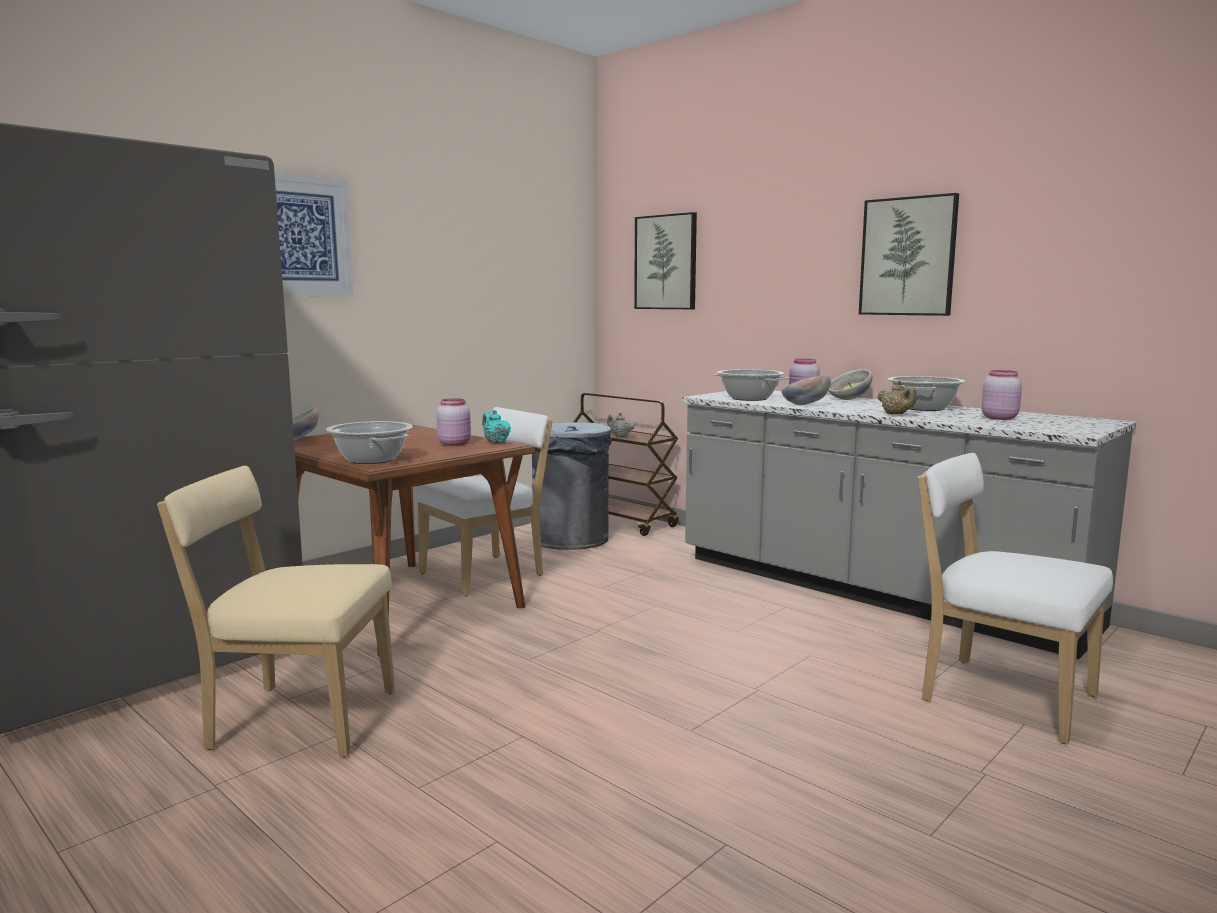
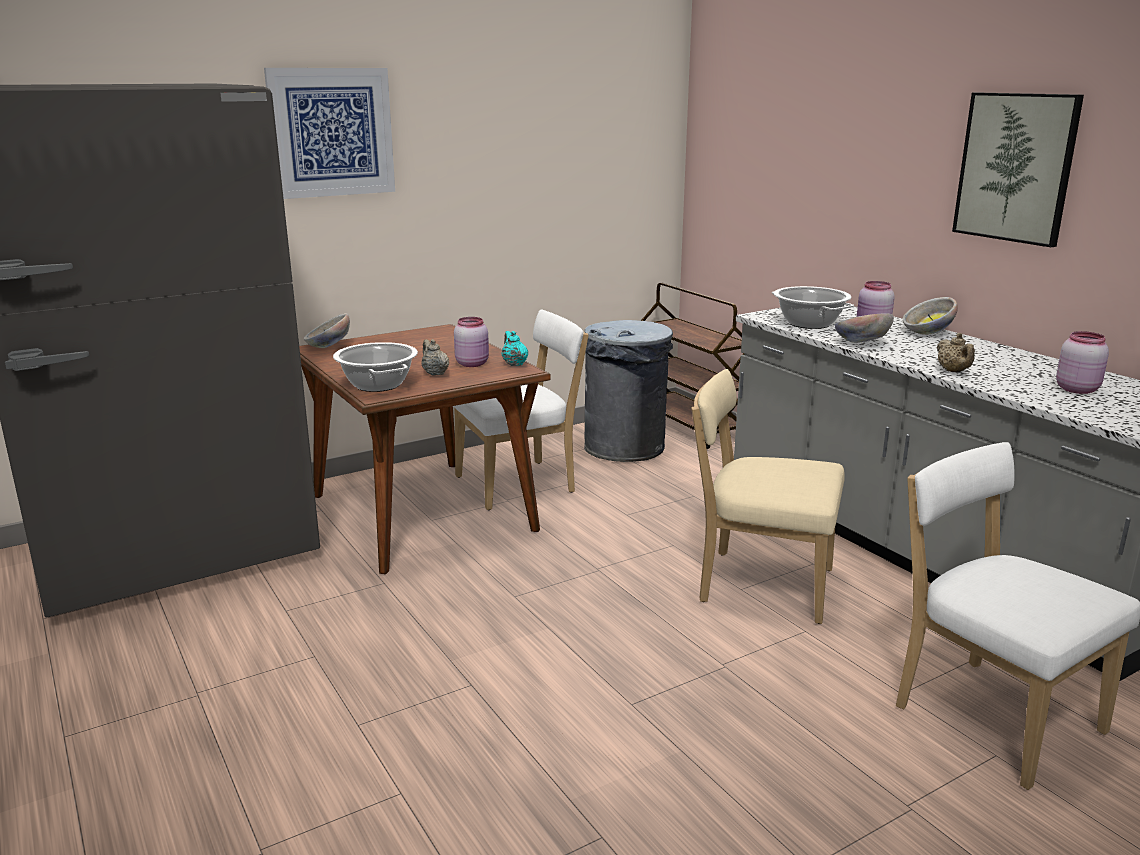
camera: 15 degrees right, 10 degrees up
beige chair [157,466,395,757] -> beige chair moved to [691,369,845,624]
beige teapot [607,412,634,437] -> beige teapot moved to [421,339,449,376]
picture [634,212,697,309] -> none
cooking pot [888,376,965,411] -> none

